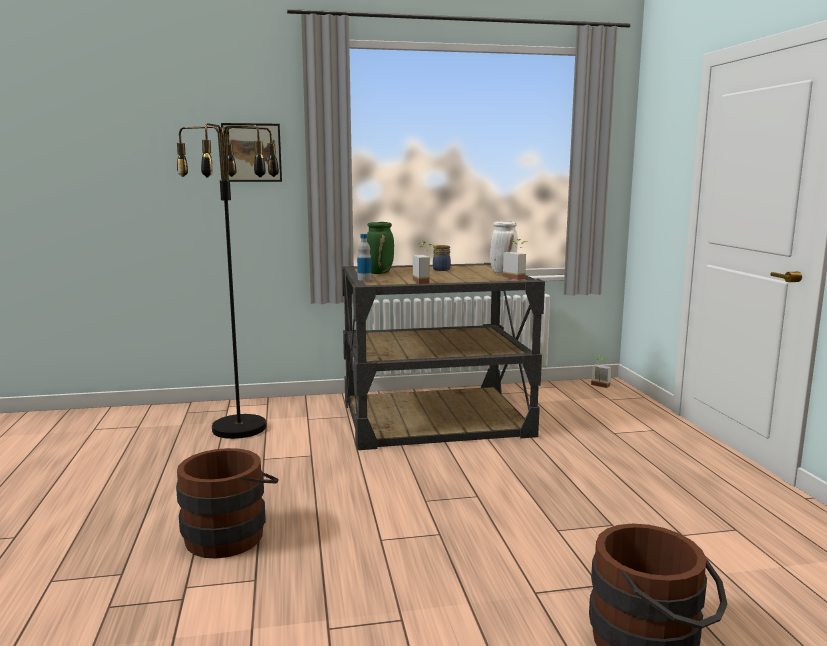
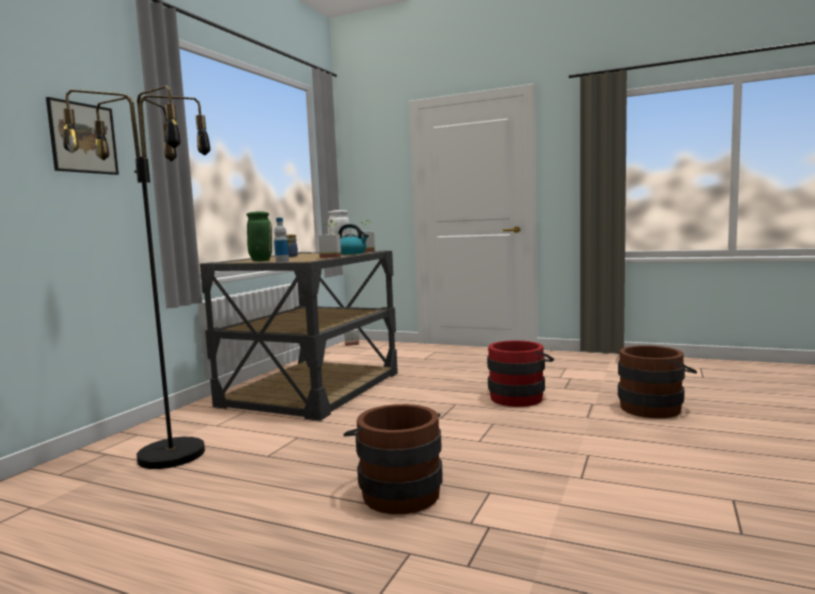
camera: 55 degrees left, 5 degrees down
none -> kettle [338,224,369,255]
none -> red bucket [487,340,554,407]

